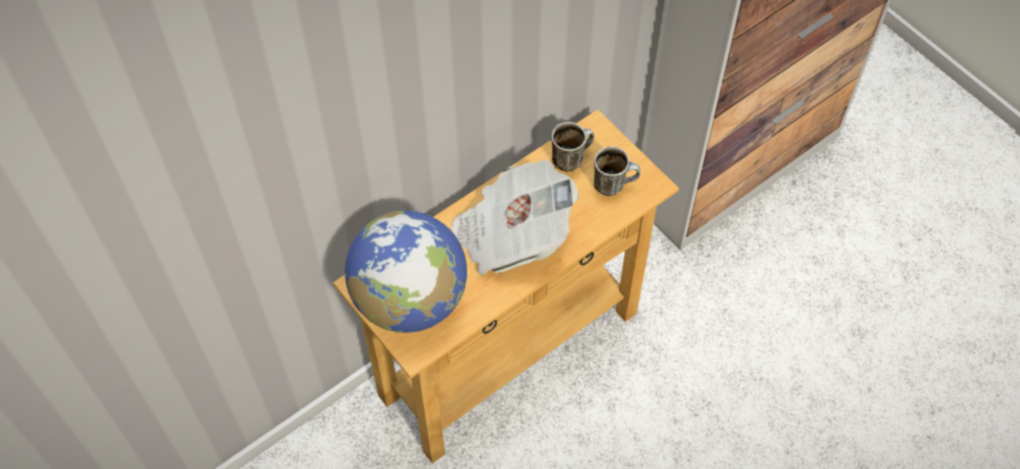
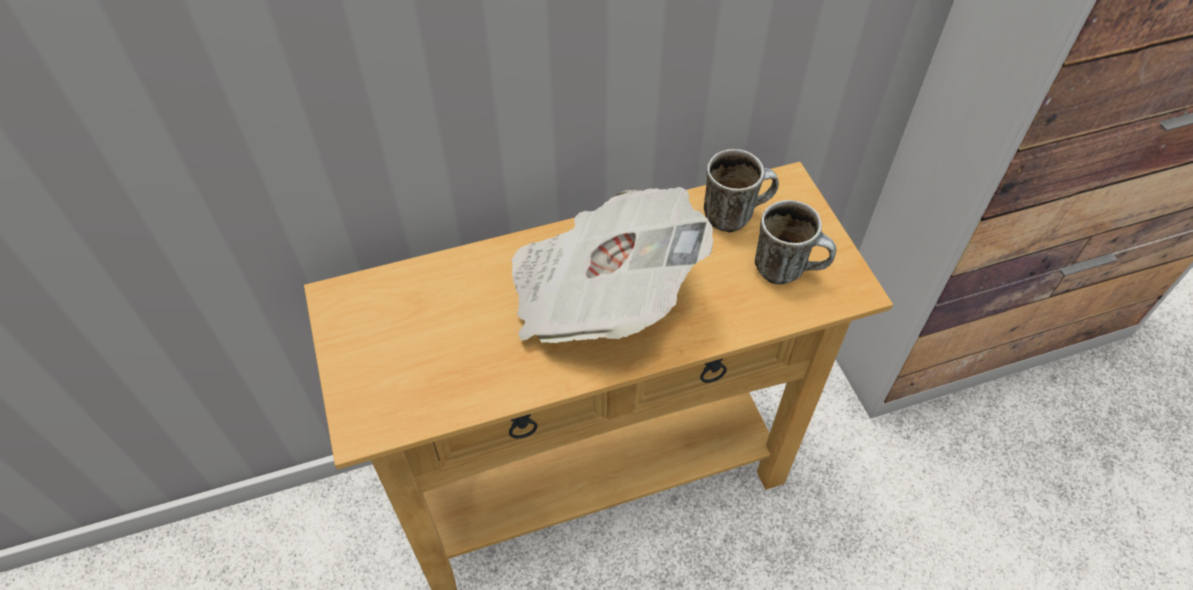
camera: 20 degrees right, 5 degrees down
globe [345,211,467,333] -> none

